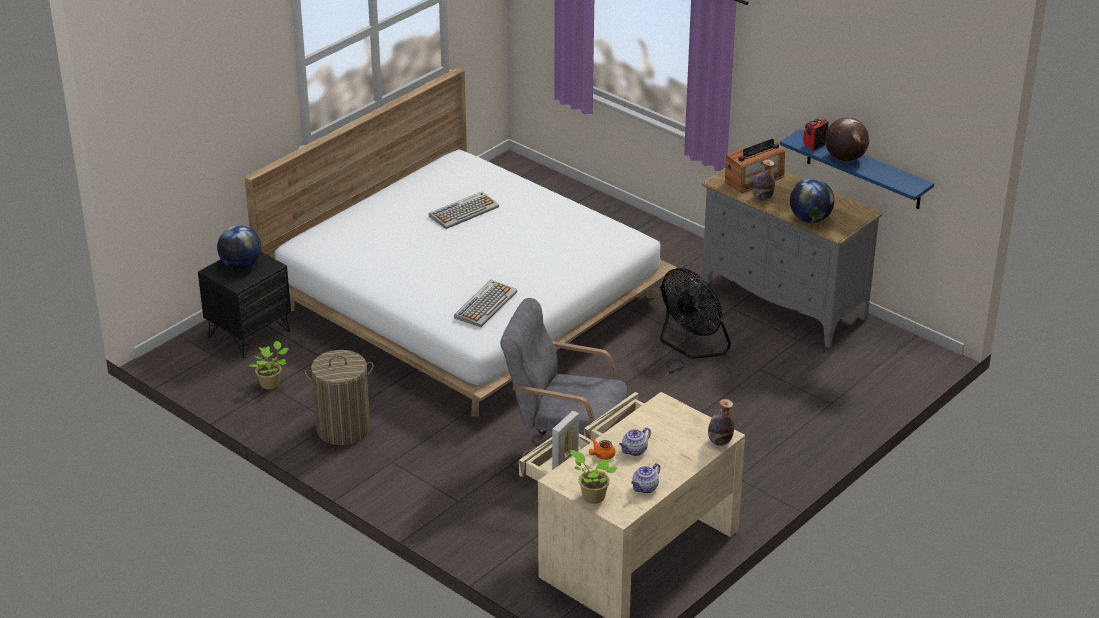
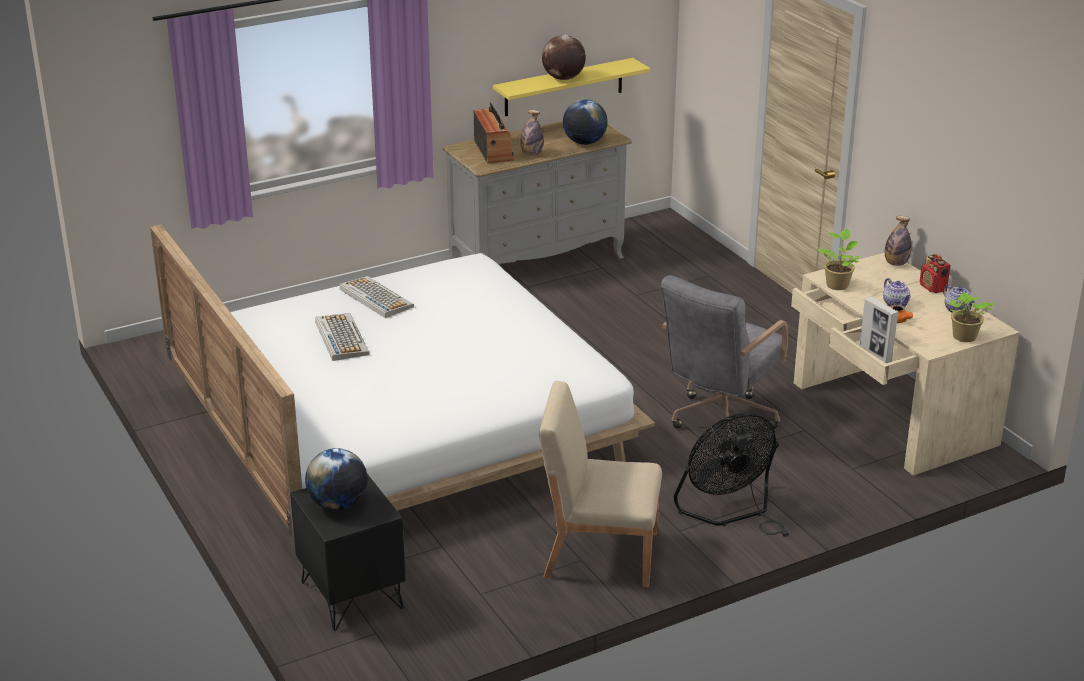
camera: 70 degrees left, 5 degrees down
potted plant [249,341,289,389] -> potted plant moved to [818,229,859,290]
laundry basket [305,350,373,445] -> beige chair [539,381,662,588]
keyboard [454,280,517,327] -> keyboard moved to [340,276,414,318]
black fan [659,268,731,373] -> black fan moved to [674,413,789,537]
blue shelf [780,129,934,210] -> yellow shelf [493,58,650,116]
radio [803,118,829,151] -> radio moved to [920,254,950,293]

